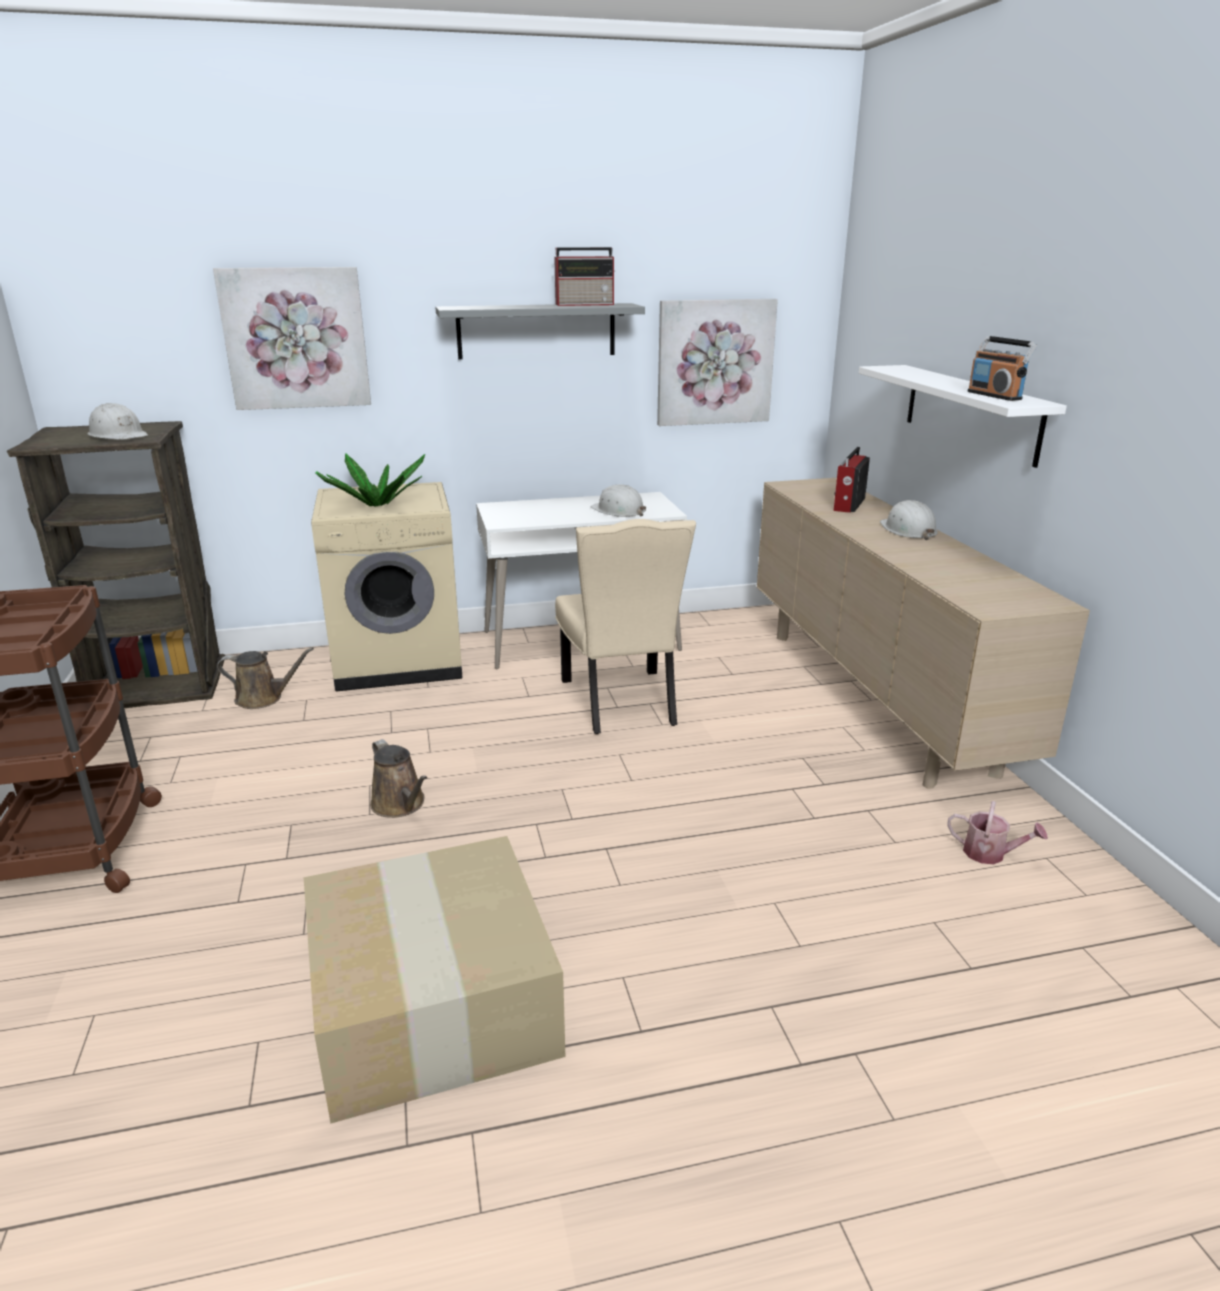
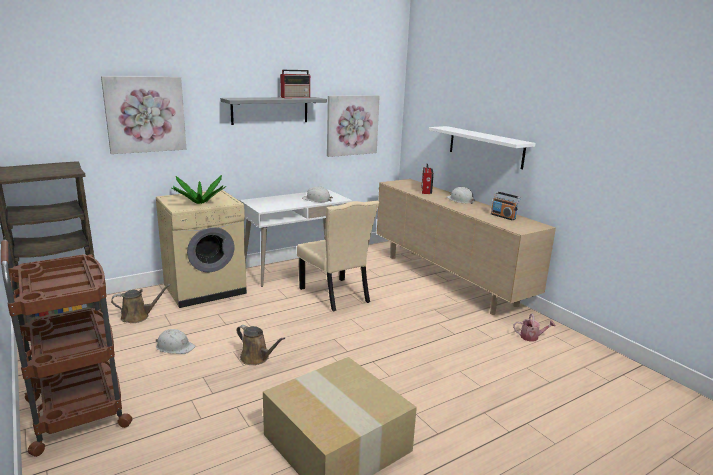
camera: 20 degrees left, 5 degrees down
white hard hat [88,403,148,440] -> white hard hat moved to [156,329,195,354]
radio [967,336,1037,401] -> radio moved to [491,191,521,220]

